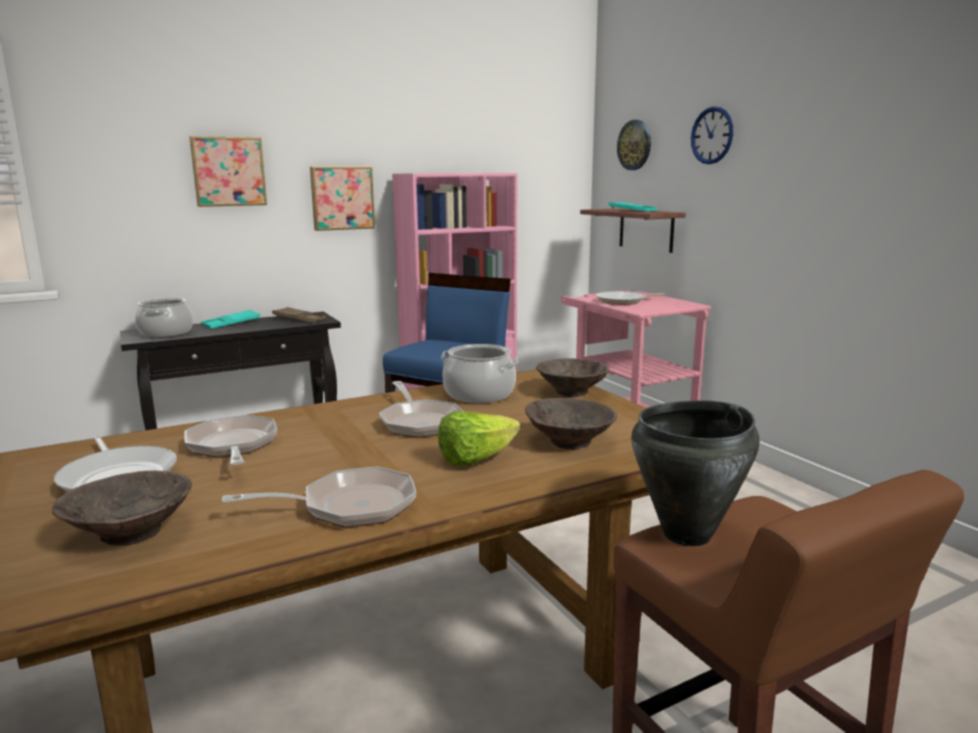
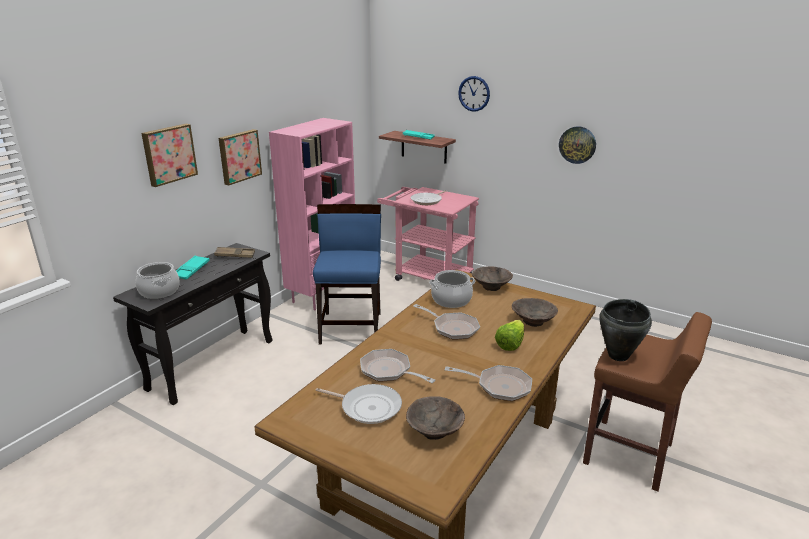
camera: 30 degrees left, 10 degrees up
frying pan [222,467,417,528] -> frying pan turned 60 degrees clockwise [445,365,532,401]
wall clock [617,120,651,170] -> wall clock moved to [559,126,596,164]

